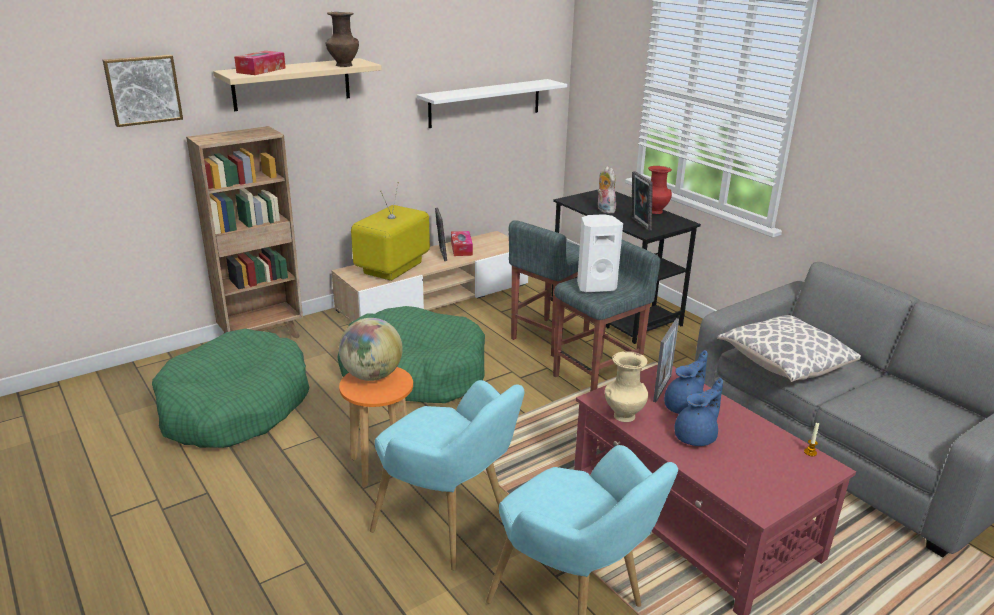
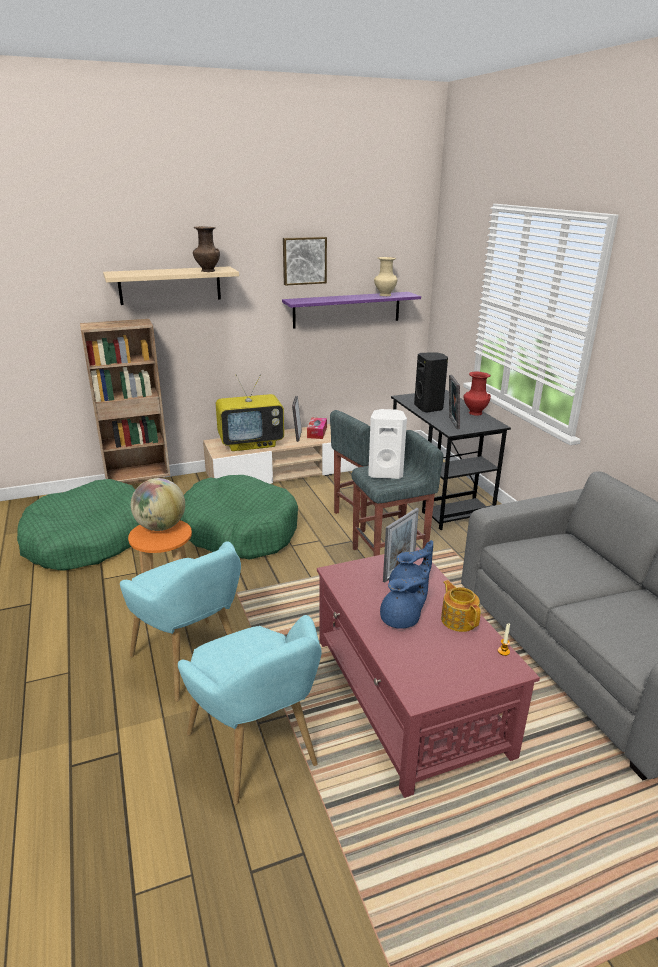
camera: 15 degrees right, 0 degrees up
picture [103,55,183,127] -> picture moved to [283,237,327,286]
tissue box [234,51,286,75] -> none
television [351,182,430,281] -> television turned 150 degrees counterclockwise [216,373,284,451]
white shelf [417,79,567,128] -> purple shelf [282,292,421,329]
plush toy [598,166,616,213] -> black speaker [414,352,448,413]
beige vase [605,351,648,422] -> beige vase moved to [374,257,397,296]
pillow [717,315,861,382] -> none
none -> teapot [441,580,481,632]

